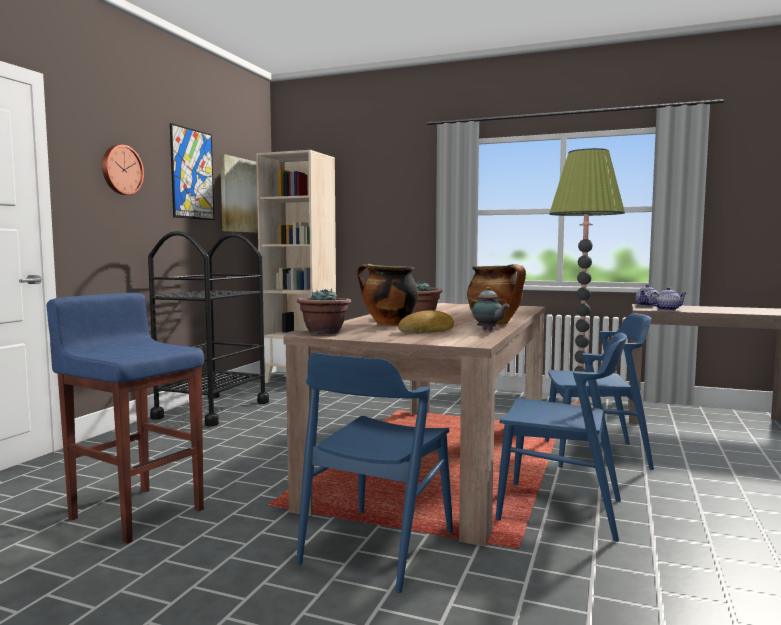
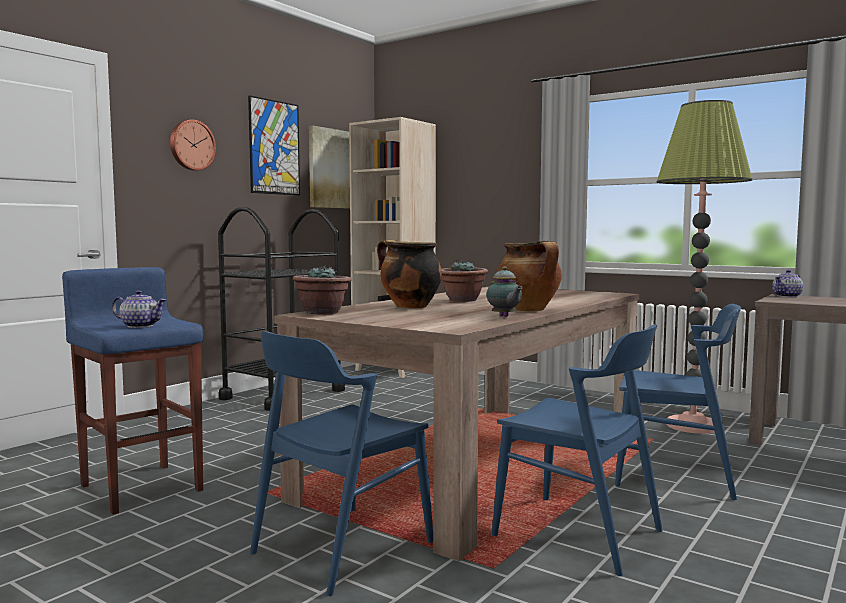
camera: 15 degrees right, 0 degrees up
bread [398,310,454,333] -> none
teapot [649,287,686,311] -> teapot moved to [112,290,166,328]

